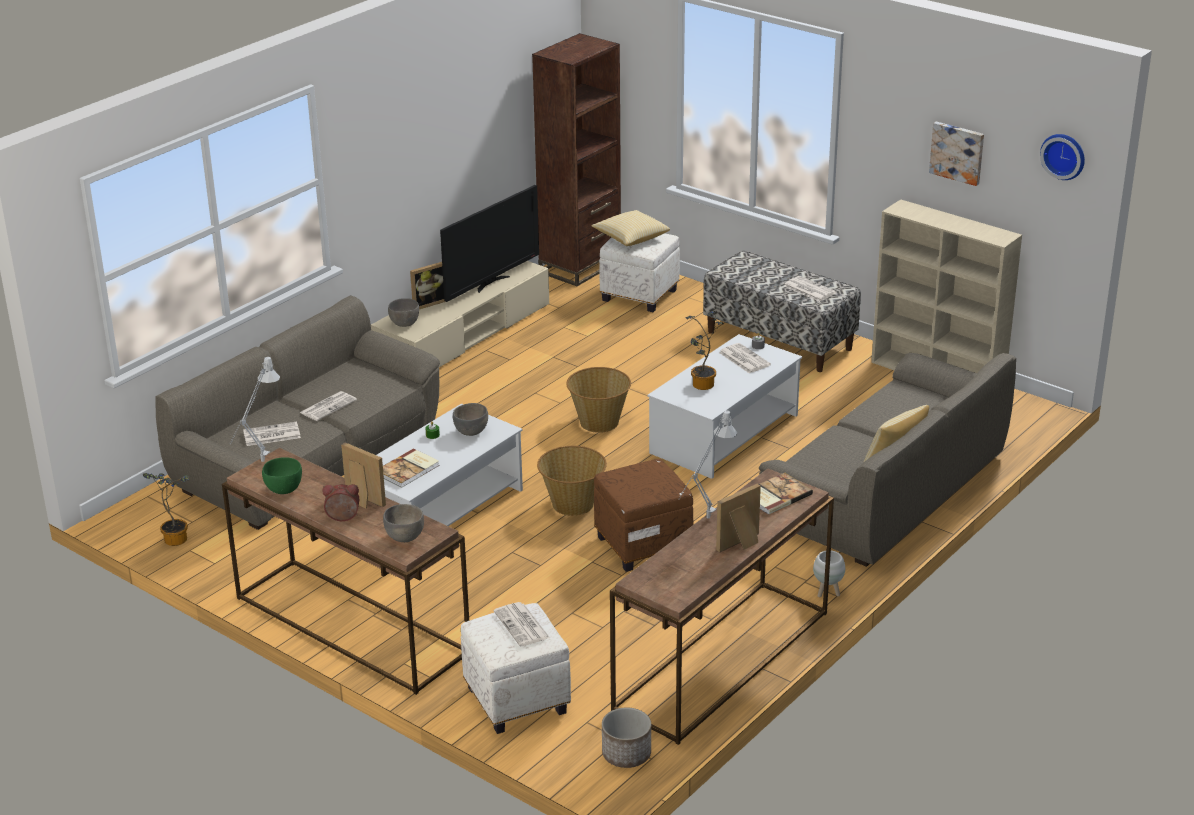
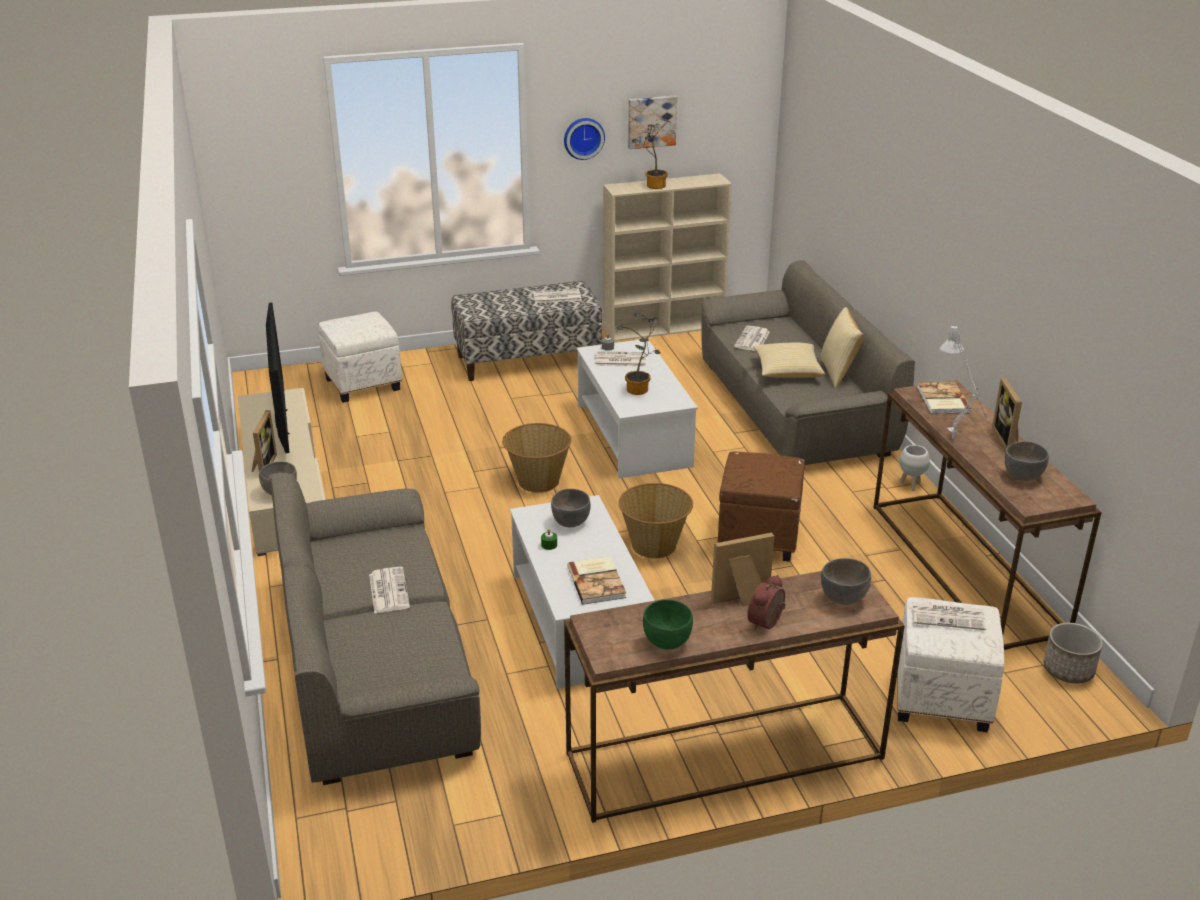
camera: 55 degrees left, 0 degrees up
potted plant [143,473,189,546] -> potted plant moved to [632,119,671,189]
grey table lamp [230,356,280,462] -> none
newspaper [243,422,301,446] -> newspaper moved to [734,326,770,351]
brown bookcase [532,33,621,286] -> none
pillow [591,210,670,246] -> pillow moved to [754,342,825,378]
wall clock [1040,134,1085,180] -> wall clock moved to [564,118,605,160]
none -> grey bowl [1005,441,1049,481]

